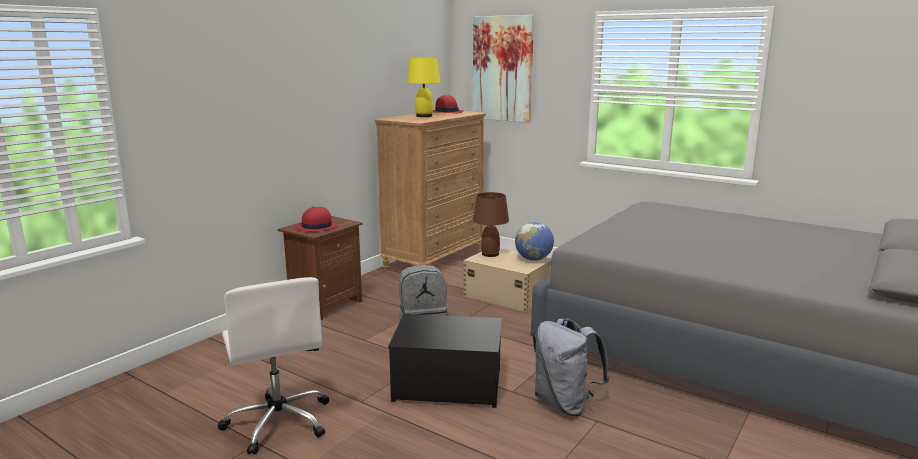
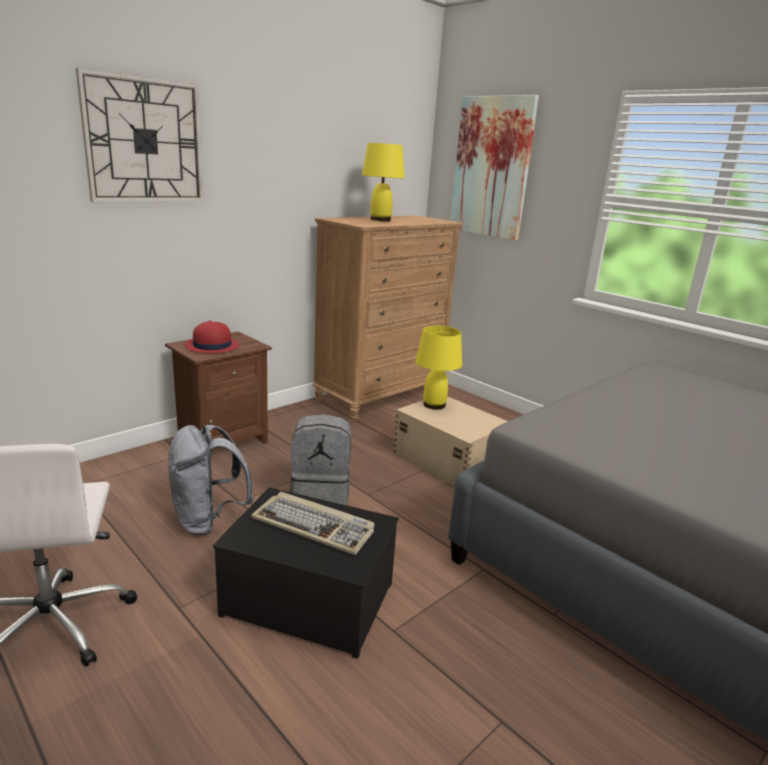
camera: 10 degrees right, 5 degrees up
red hat [433,95,463,114] -> none
brown table lamp [473,192,509,257] -> yellow table lamp [415,326,462,410]
globe [515,222,554,261] -> none
grey backpack [535,319,609,416] -> grey backpack moved to [168,425,254,535]
none -> wall clock [76,68,204,202]
none -> keyboard [251,492,375,555]

